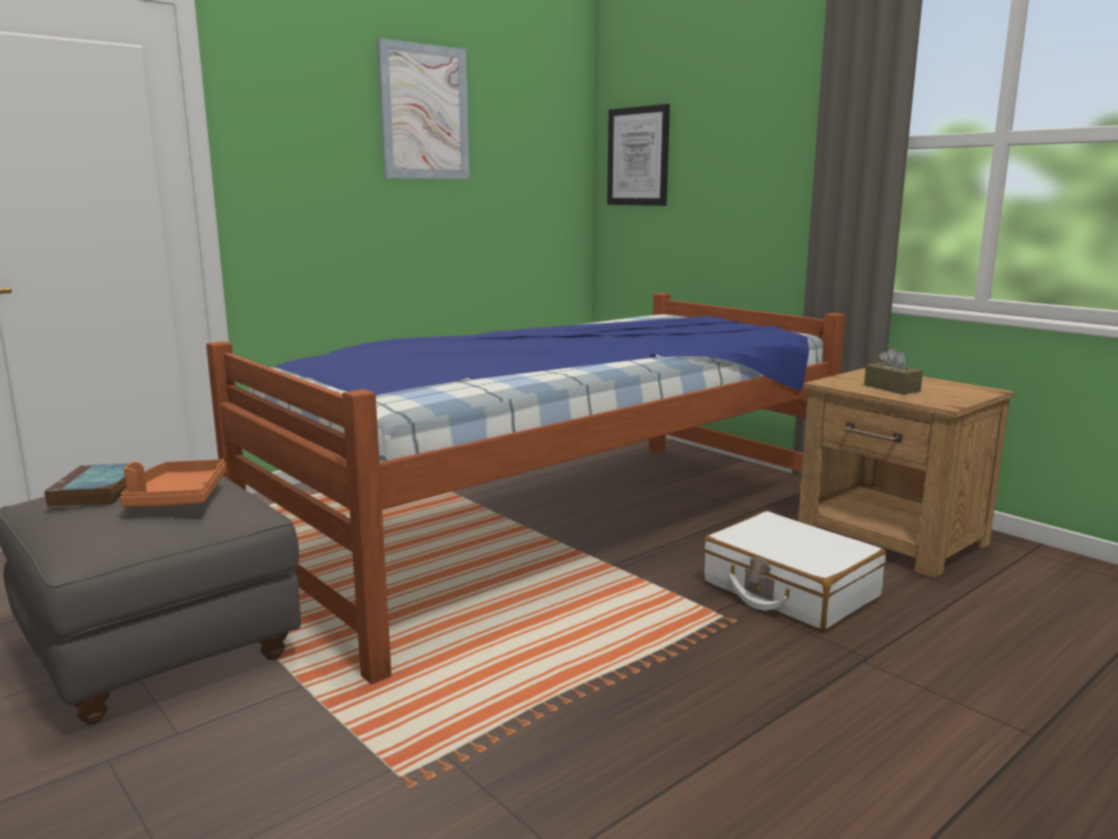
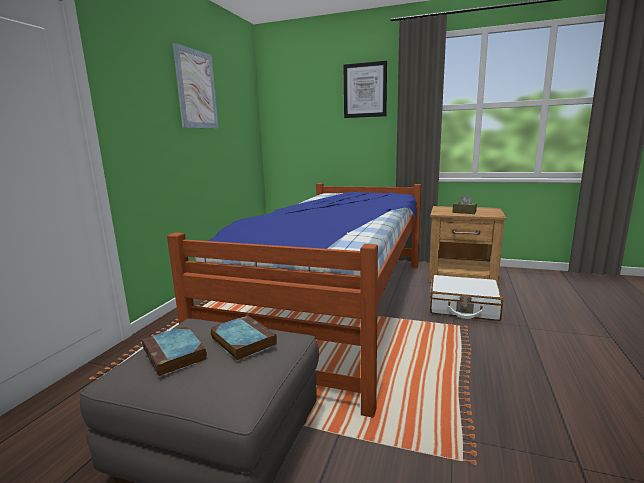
camera: 30 degrees left, 0 degrees up
orange tray [120,459,226,507] -> book [210,315,277,361]
picture [607,104,670,206] -> picture moved to [343,61,387,118]

